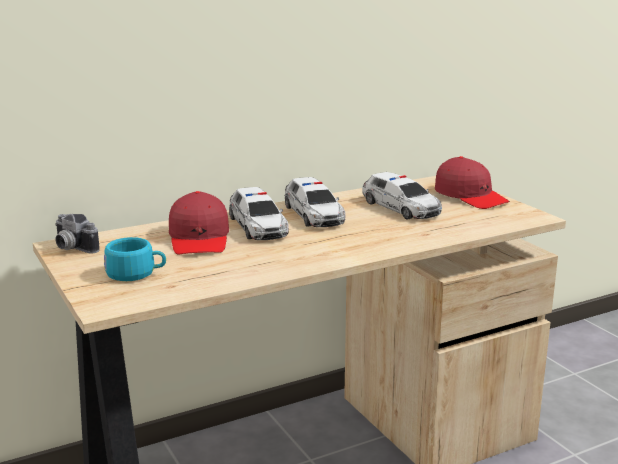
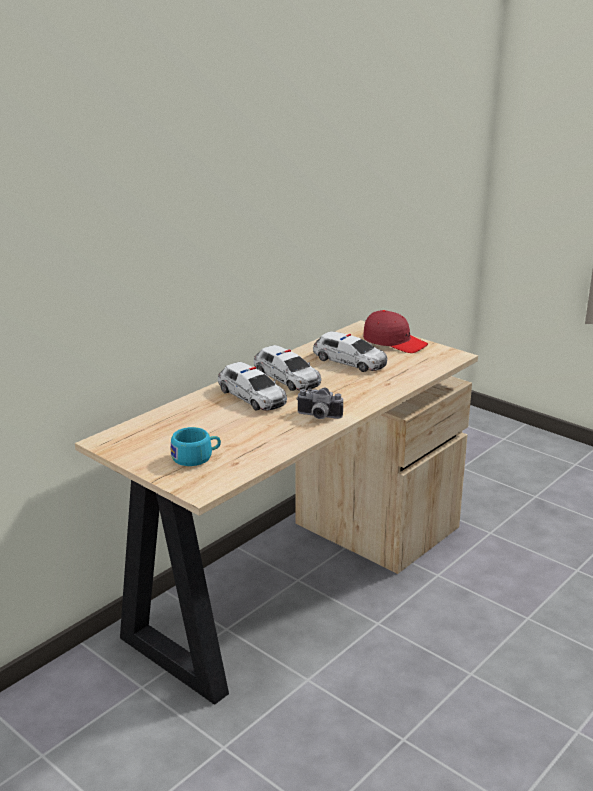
camera: 20 degrees left, 5 degrees up
camera [55,214,100,254] -> camera moved to [296,387,343,419]
red cap [169,191,229,255] -> none

